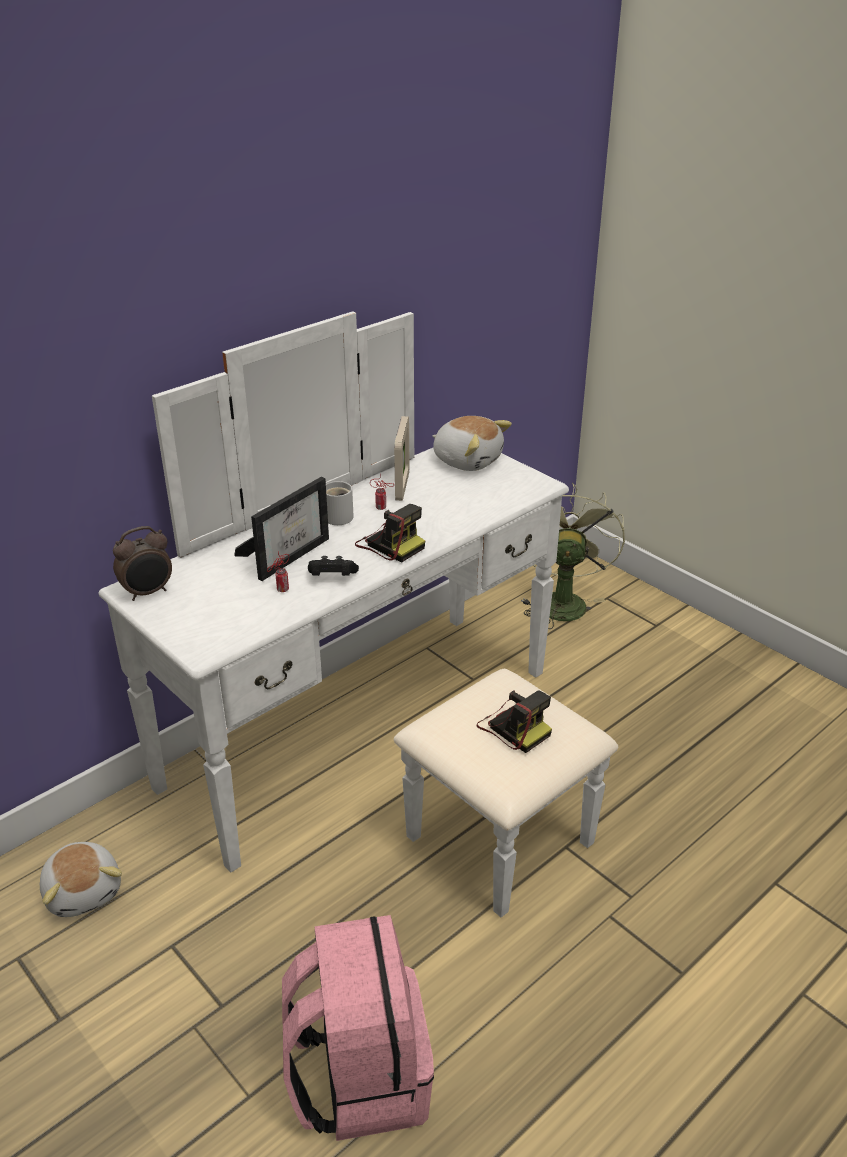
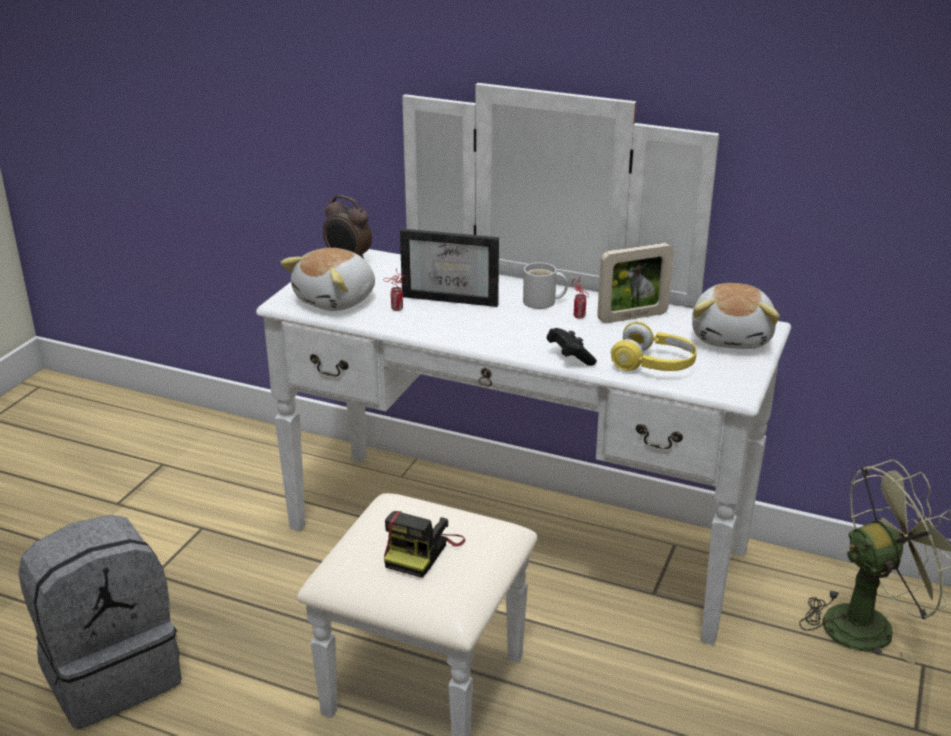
camera: 65 degrees right, 5 degrees down
plush toy [40,842,122,917] -> plush toy moved to [280,248,375,311]
pink backpack [282,915,434,1141] -> grey backpack [18,515,182,729]
black game controller [308,556,359,576] -> black game controller moved to [547,328,597,366]
camera [355,504,425,563] -> none
none -> yellow headphones [611,322,697,371]

